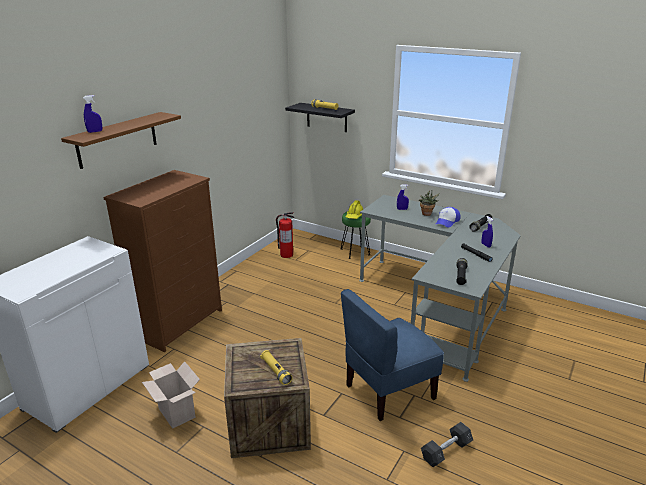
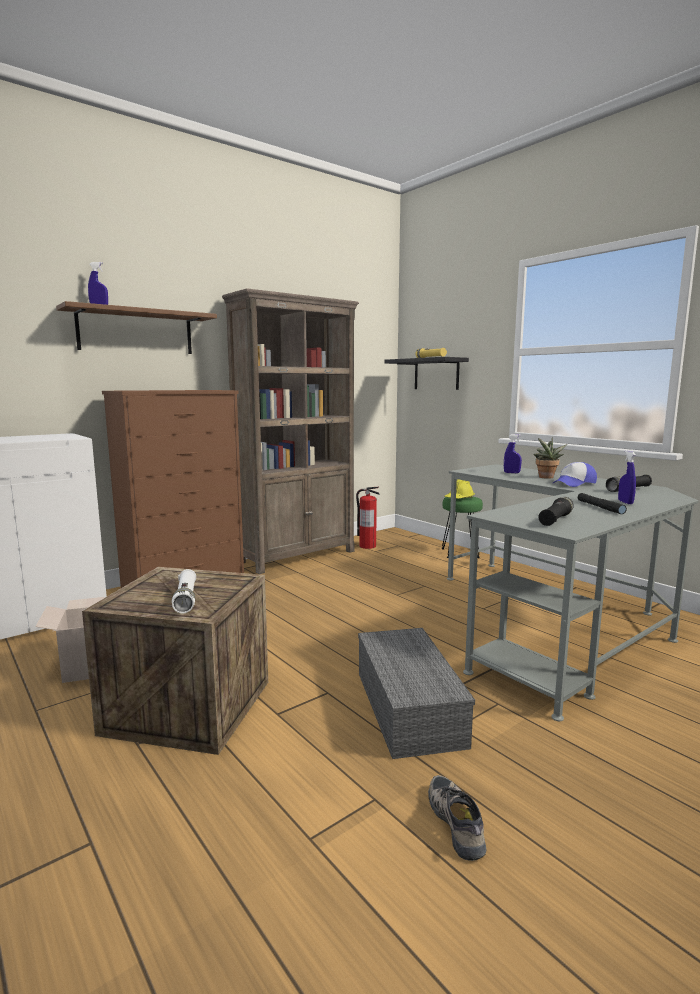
camera: 20 degrees right, 15 degrees down
yellow flashlight [260,350,293,385] -> white flashlight [172,569,196,613]
blue chair [341,289,444,421] -> grey storage box [358,628,475,759]
grey dumbbell [421,422,473,467] -> shoe [428,775,486,861]
none -> brown bookcase [222,288,359,574]

